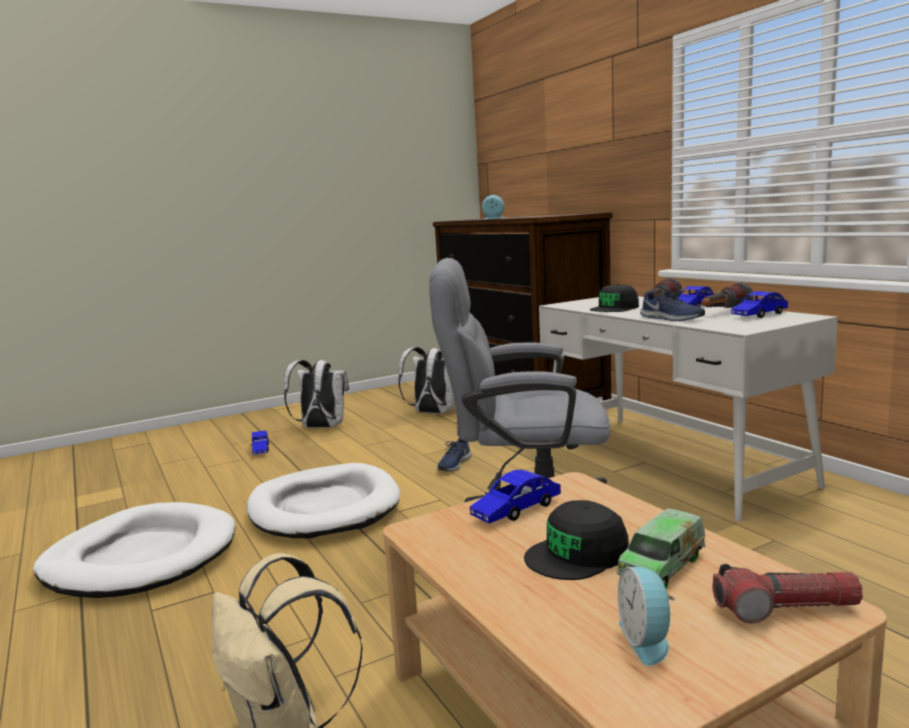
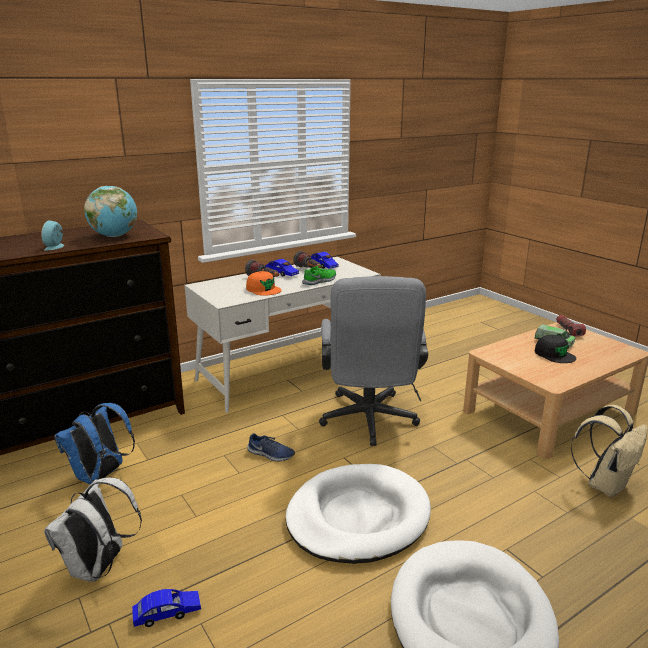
camera: 95 degrees left, 10 degrees up
white backpack [398,347,454,414] -> blue backpack [54,403,135,484]
blue toy car [470,470,561,524] -> none
black cap [590,284,639,312] -> orange cap [246,271,282,296]
alarm clock [618,567,675,666] -> none
blue shoe [640,291,705,321] -> green shoe [302,265,336,285]
none -> globe [84,186,137,237]

